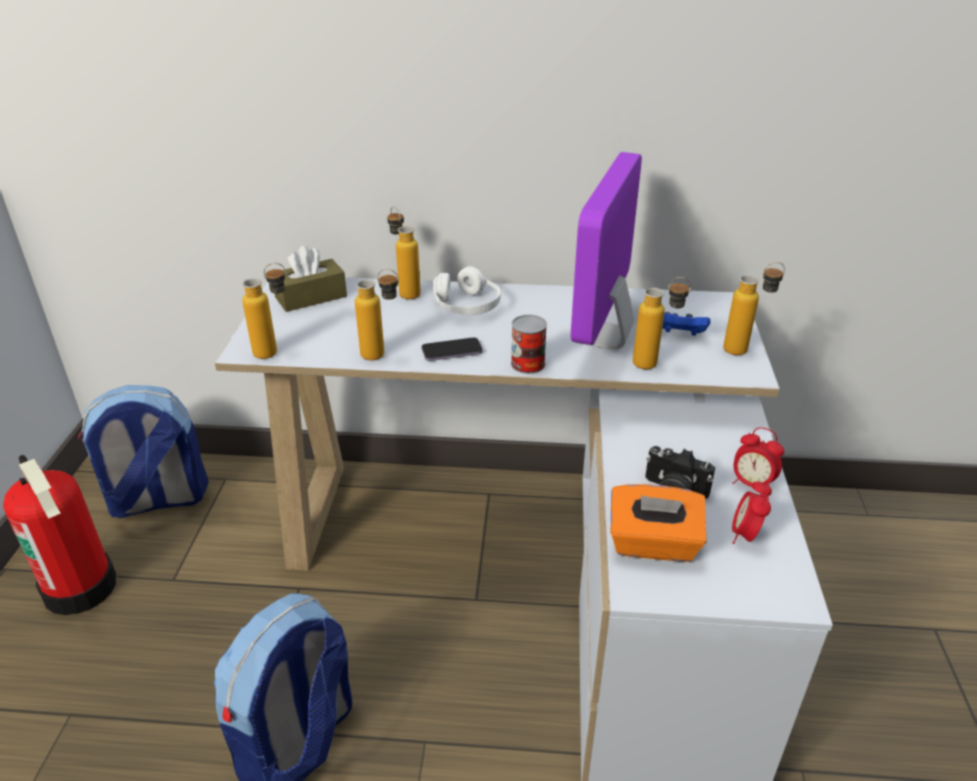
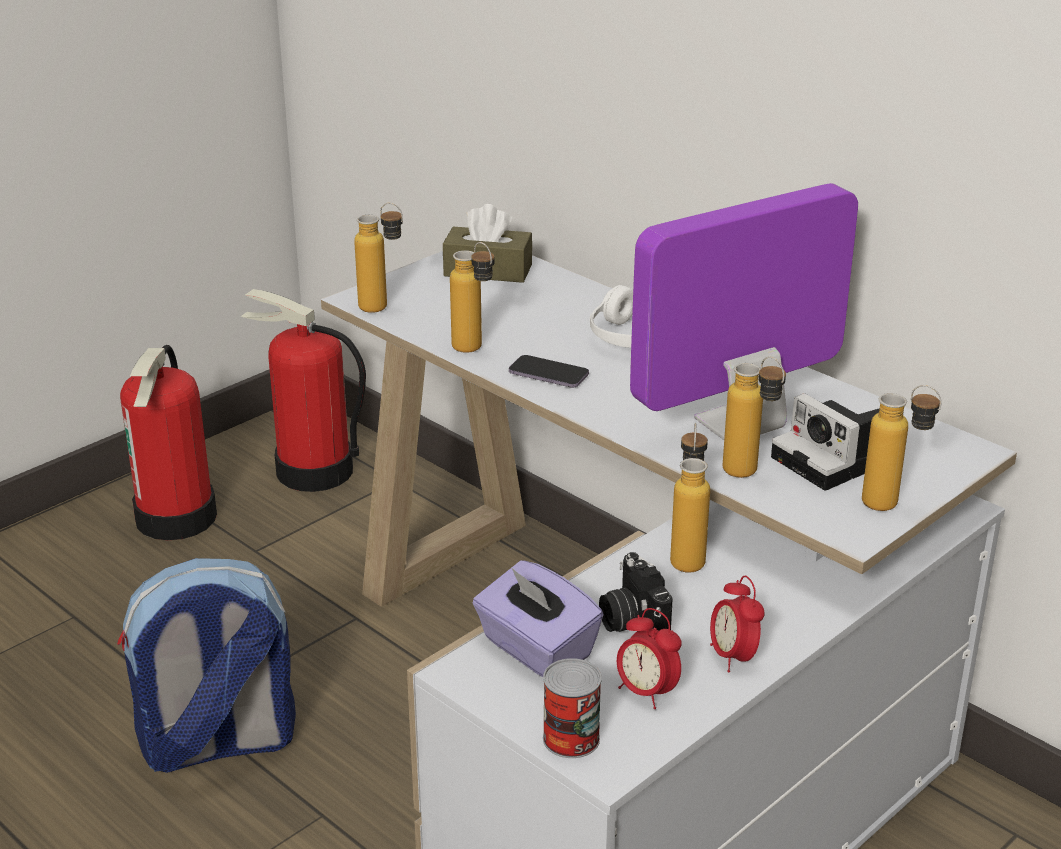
camera: 40 degrees right, 5 degrees down
backpack [78,385,209,518] -> fire extinguisher [240,289,366,492]
bottle [387,206,421,299] -> bottle moved to [670,423,710,572]
can [511,315,547,374] -> can moved to [543,658,602,758]
orange tissue box [611,484,707,562] -> purple tissue box [472,560,604,677]
blue game controller [662,312,711,336] -> camera [771,393,880,491]
alarm clock [732,480,772,544] -> alarm clock turned 105 degrees counterclockwise [617,608,682,709]

